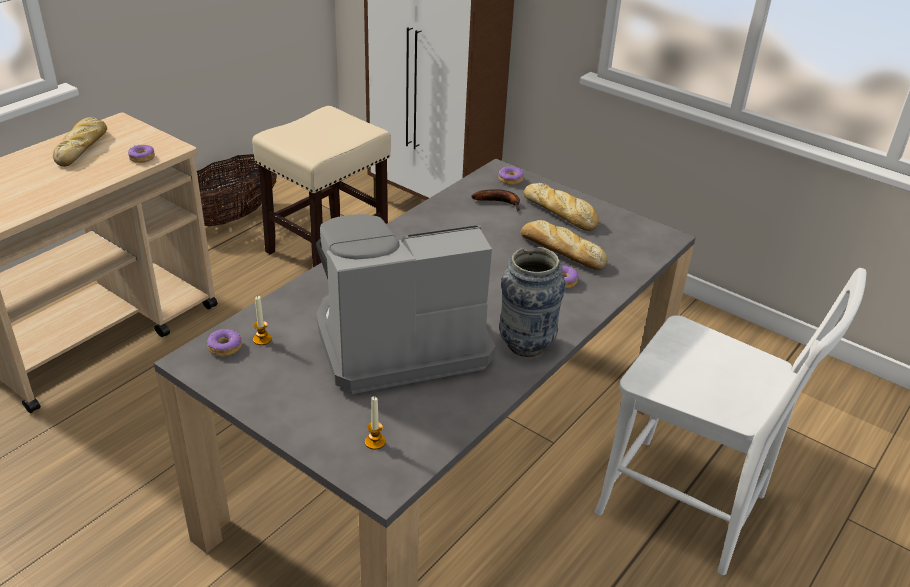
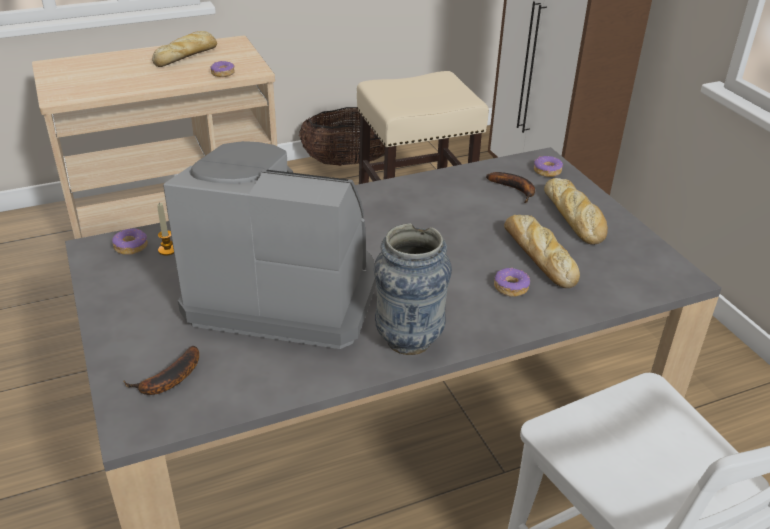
camera: 30 degrees right, 0 degrees up
candle [365,396,386,450] -> banana [124,346,199,395]

